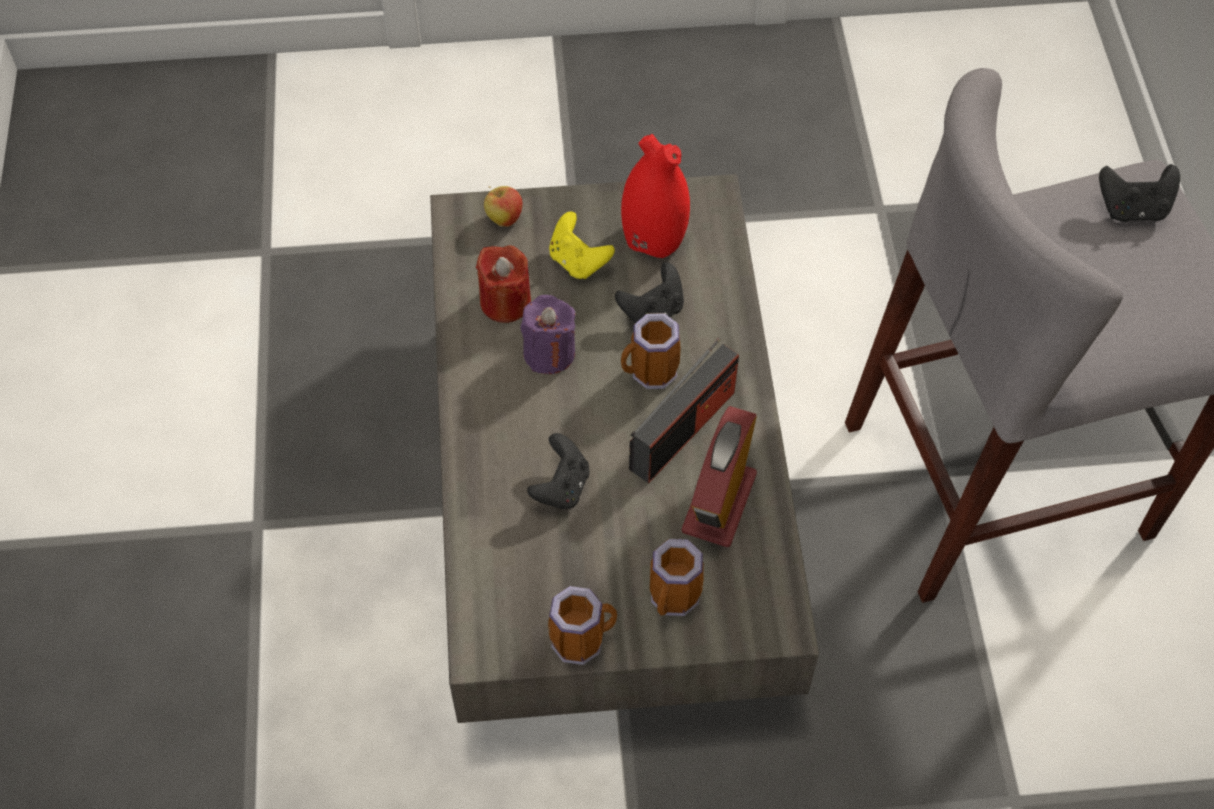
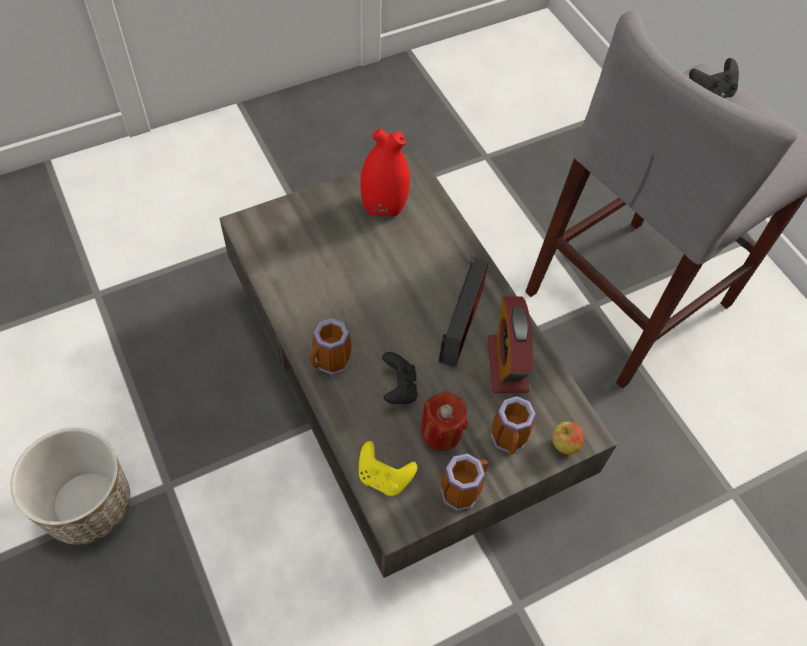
camera: 25 degrees left, 0 degrees up
red candle [476,245,531,323] -> red candle moved to [421,392,468,451]
apple [484,186,522,227] -> apple moved to [552,422,584,455]
purple candle [521,295,575,374] -> none
yellow game controller [549,212,615,279] -> yellow game controller moved to [359,441,417,496]
black game controller [615,262,684,323] -> none
mug [621,313,681,389] -> mug moved to [310,318,351,375]
none -> planter [11,428,130,545]

